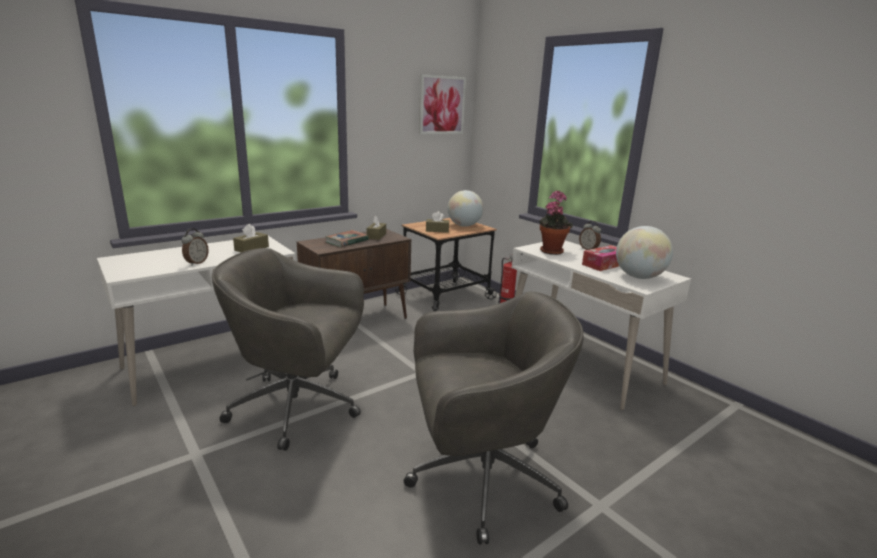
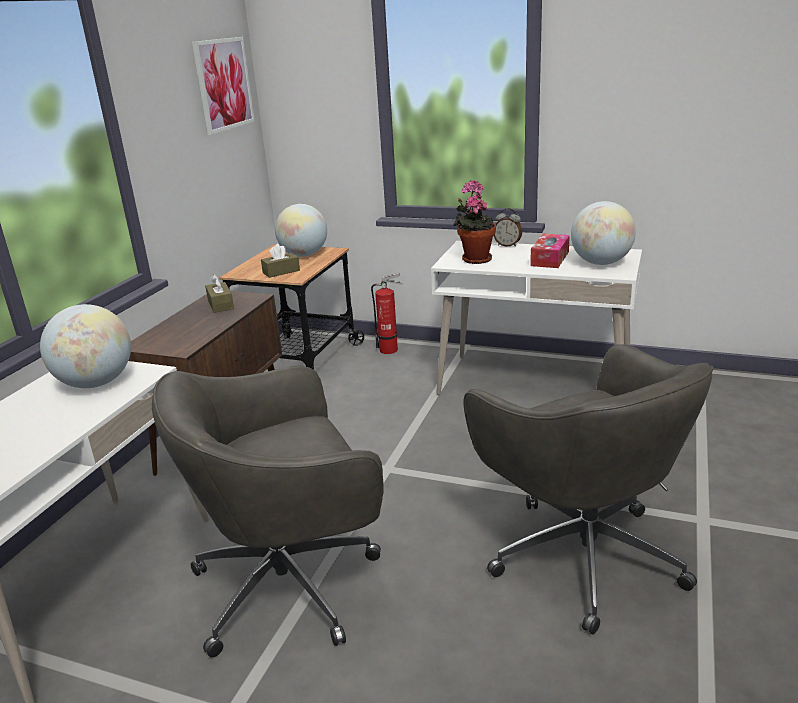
camera: 30 degrees left, 5 degrees up
alarm clock [181,228,209,266] -> none
brown tissue box [233,224,269,252] -> globe [40,304,131,388]
book [325,230,369,247] -> none
grey office chair [404,292,584,545] -> grey office chair turned 105 degrees clockwise [463,344,714,634]

